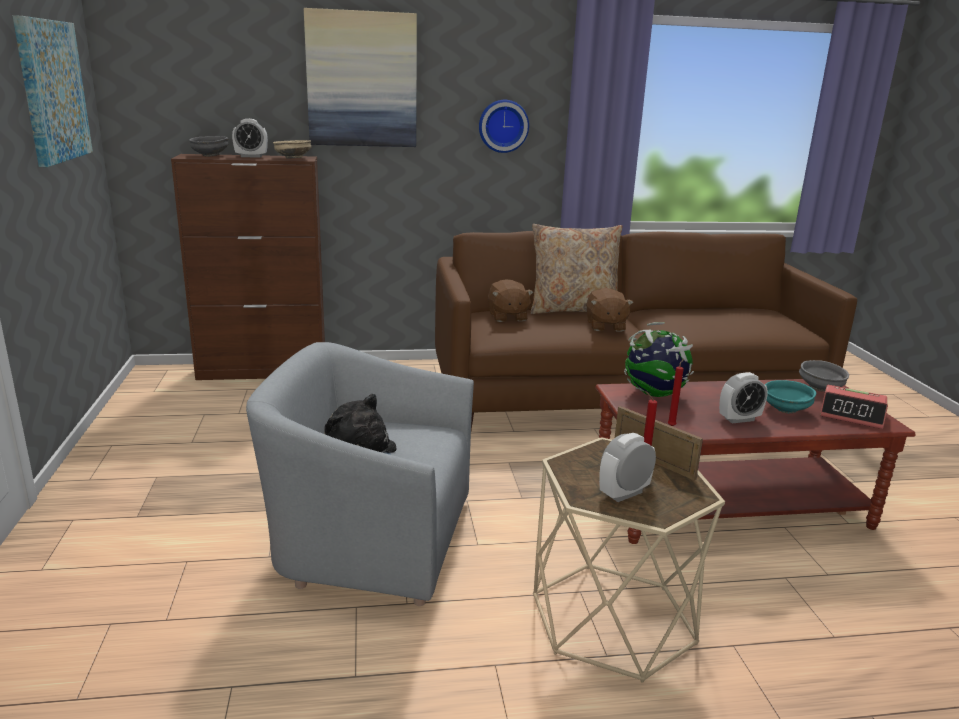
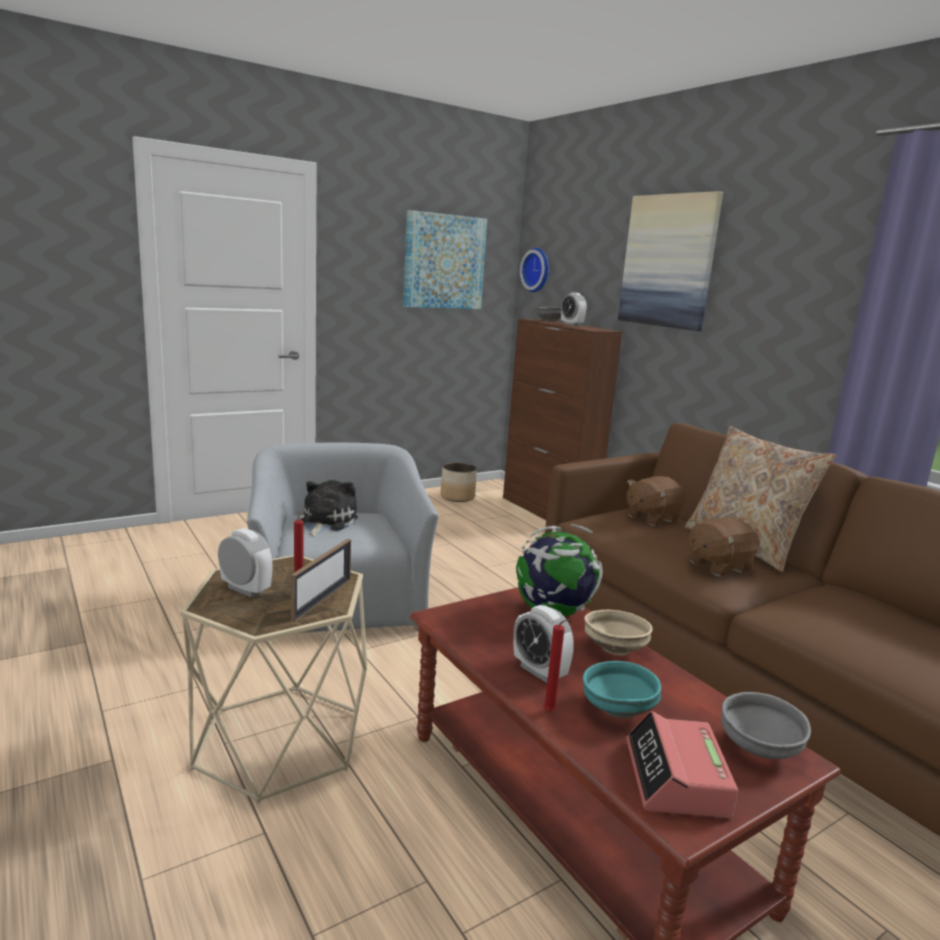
camera: 65 degrees right, 5 degrees down
beige bowl [273,140,312,158] -> beige bowl moved to [584,610,653,656]
wall clock [479,100,529,153] -> wall clock moved to [520,248,549,292]
red candle [667,359,684,426] -> red candle moved to [543,619,572,712]
none -> planter [441,463,477,502]

